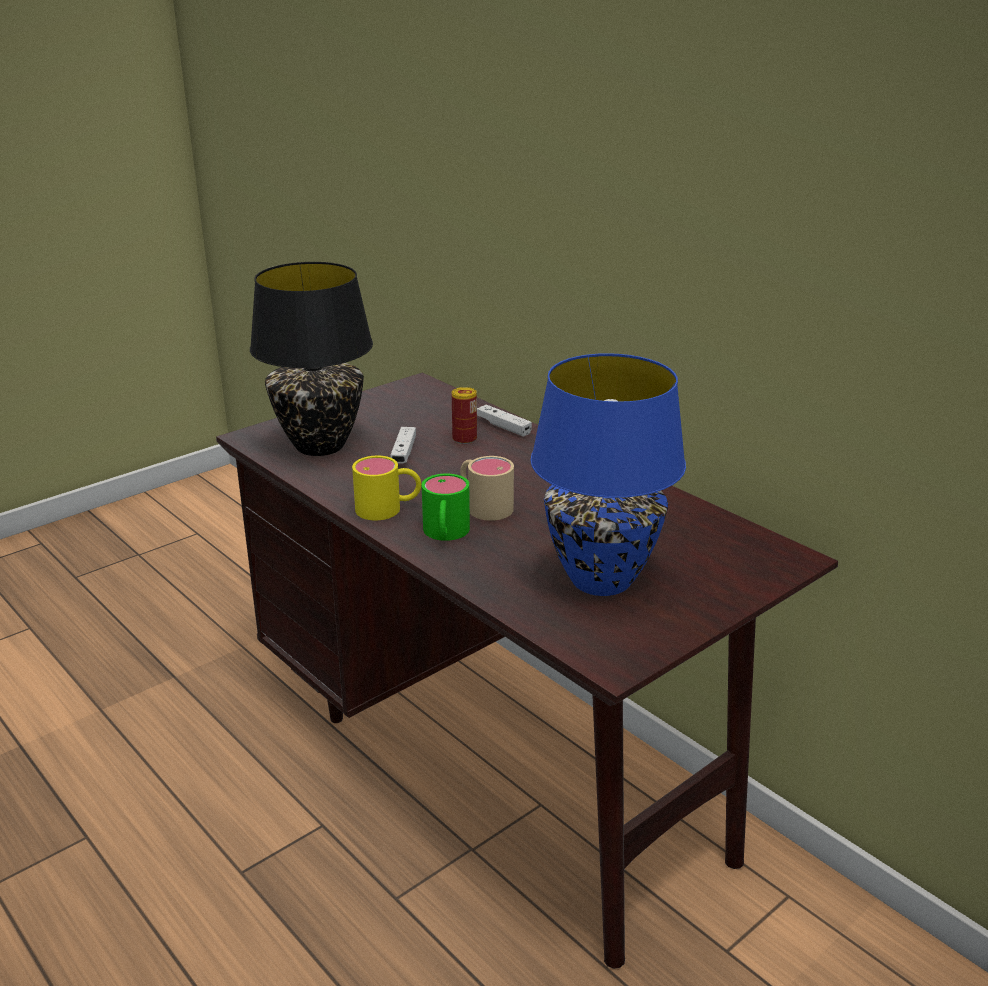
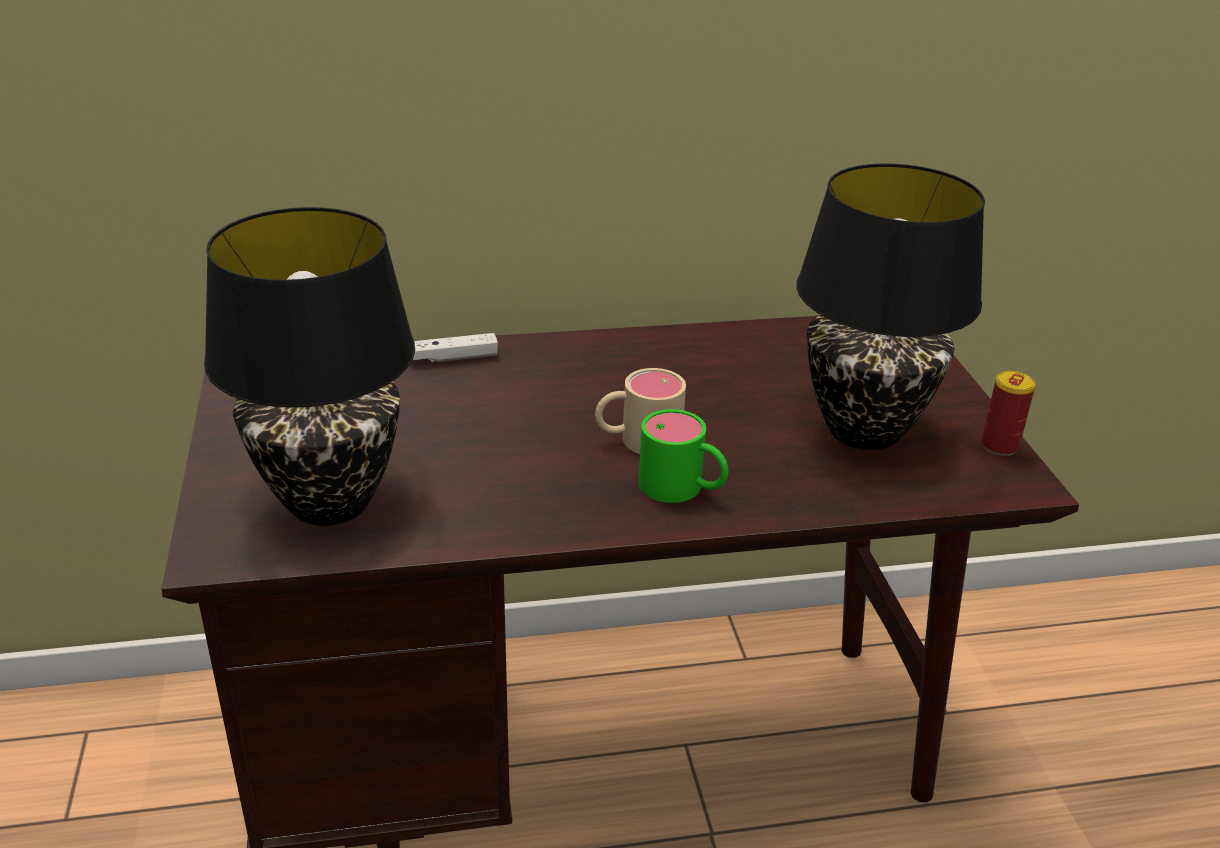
camera: 60 degrees left, 5 degrees up
yellow mug [352,456,421,520] -> none
white game controller [390,427,416,464] -> none
can [452,387,477,444] -> can moved to [981,371,1036,456]
blue table lamp [530,353,686,596] -> black table lamp [796,163,985,450]

